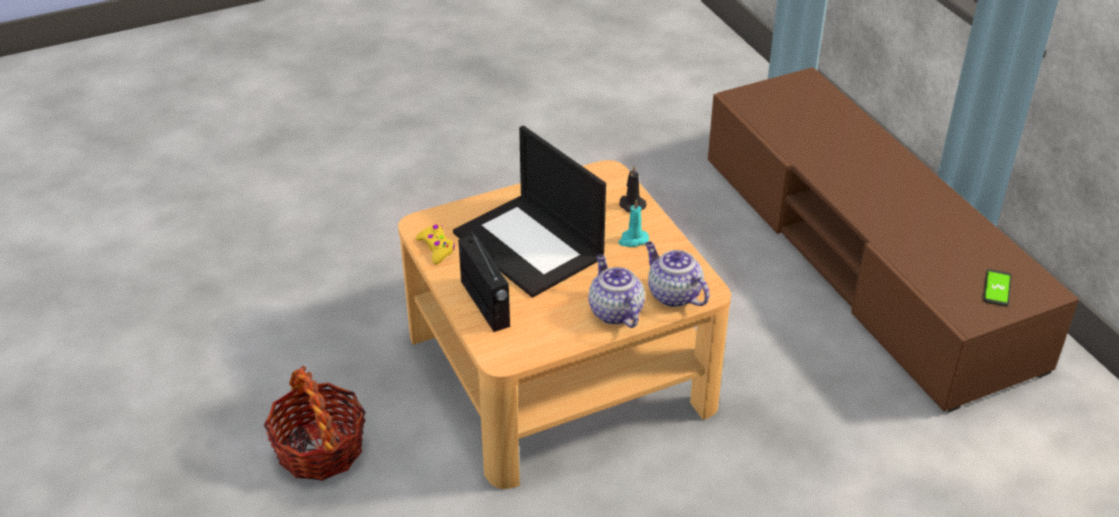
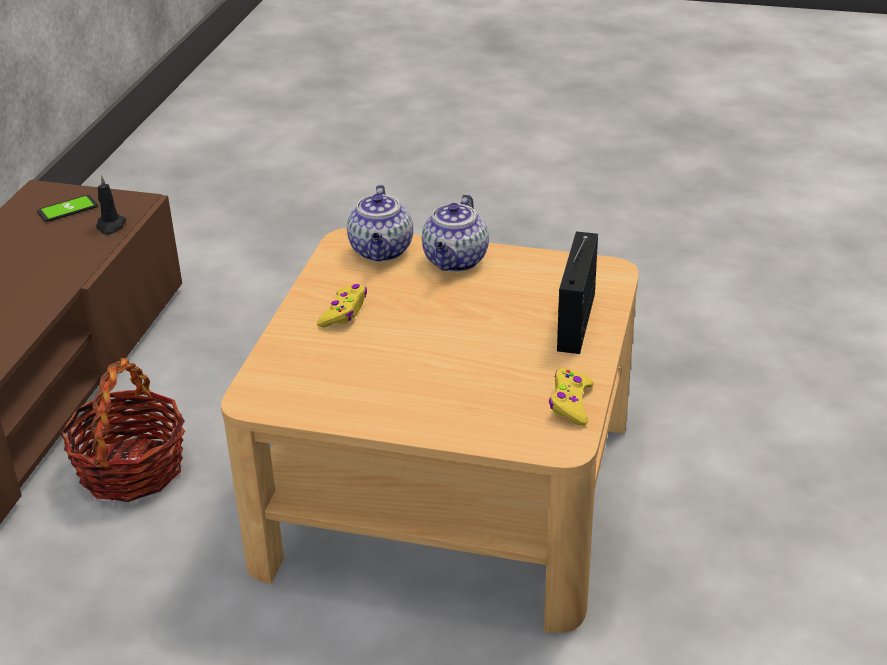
camera: 140 degrees left, 5 degrees down
basket [264,366,366,481] -> basket moved to [60,358,185,502]
laptop [453,126,606,298] -> none
turquoise candle [618,199,649,247] -> yellow game controller [317,284,367,327]
black candle [619,166,647,212] -> black candle moved to [96,175,127,235]

